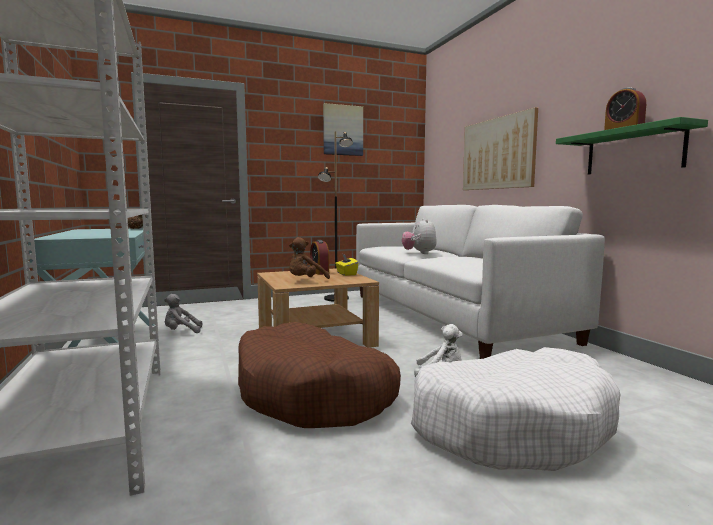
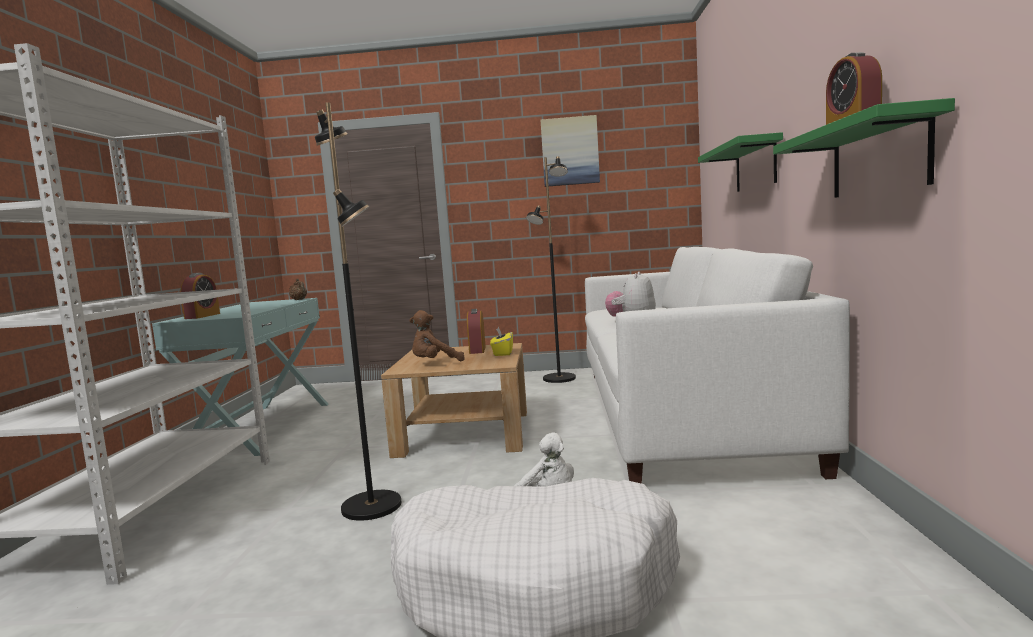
camera: 25 degrees right, 0 degrees up
grey plush toy [164,294,202,333] -> none
brown dog bed [238,322,401,428] -> black floor lamp [315,102,401,521]
picture [463,107,538,190] -> green shelf [698,132,783,192]
none -> alarm clock [181,273,220,319]

